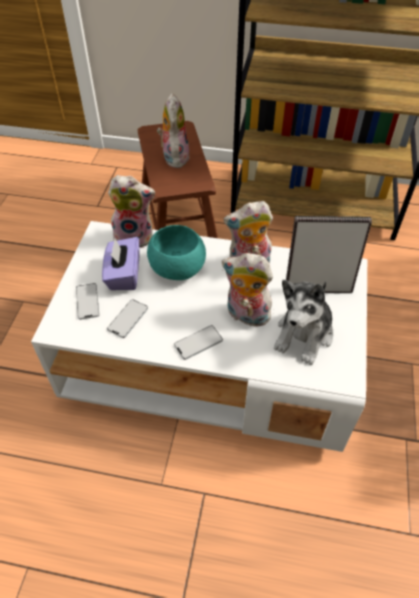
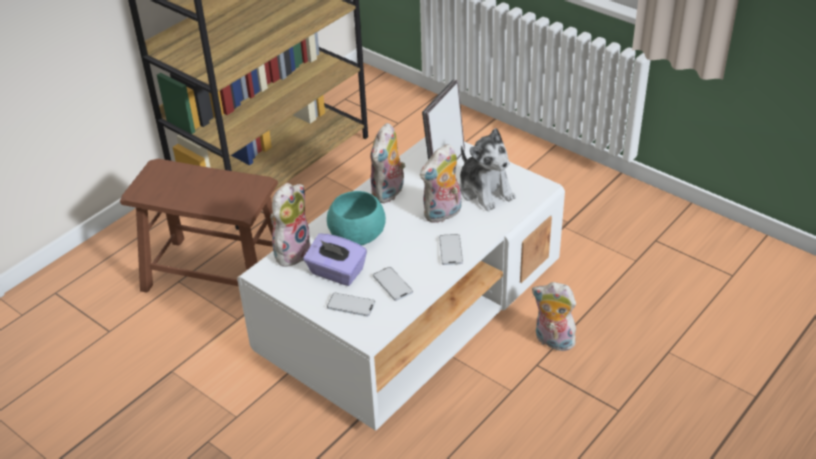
camera: 60 degrees left, 10 degrees down
plush toy [157,93,190,168] -> plush toy moved to [532,282,576,353]

